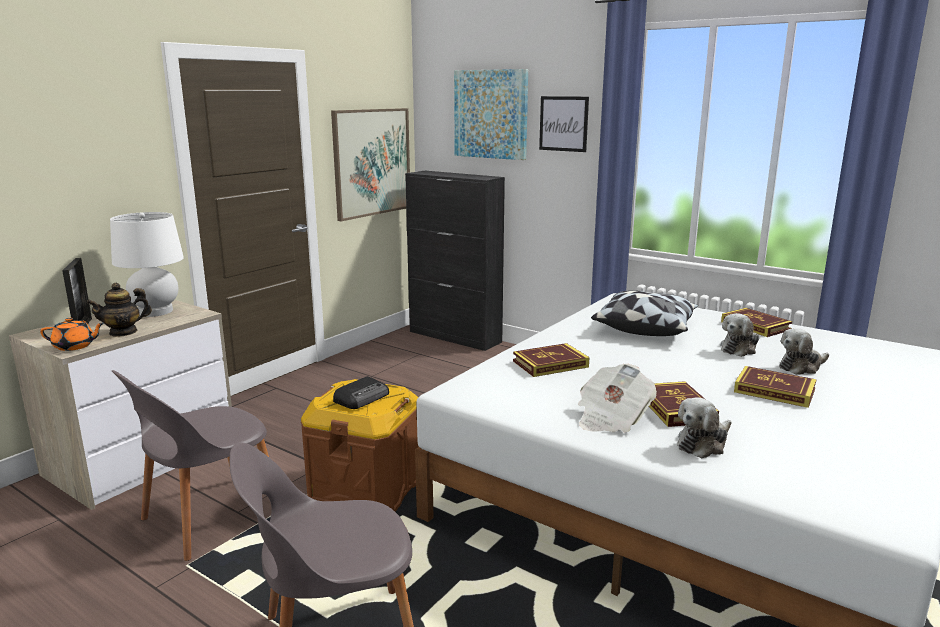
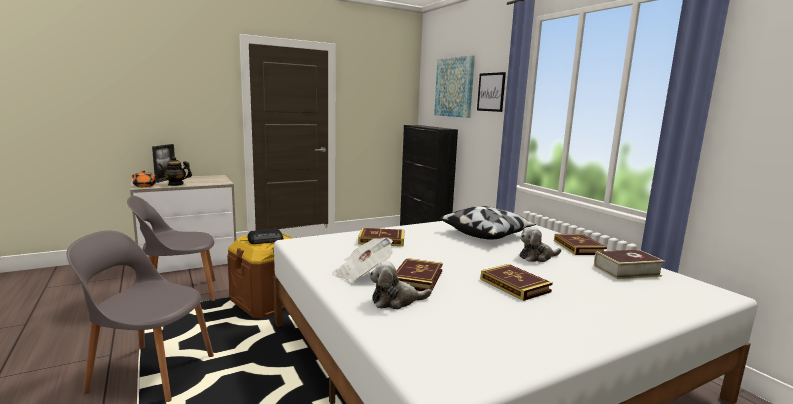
camera: 25 degrees right, 5 degrees down
white table lamp [110,212,184,317] -> none
picture [331,108,410,221] -> none
plush toy [779,328,829,375] -> none
none -> book [594,249,665,279]

